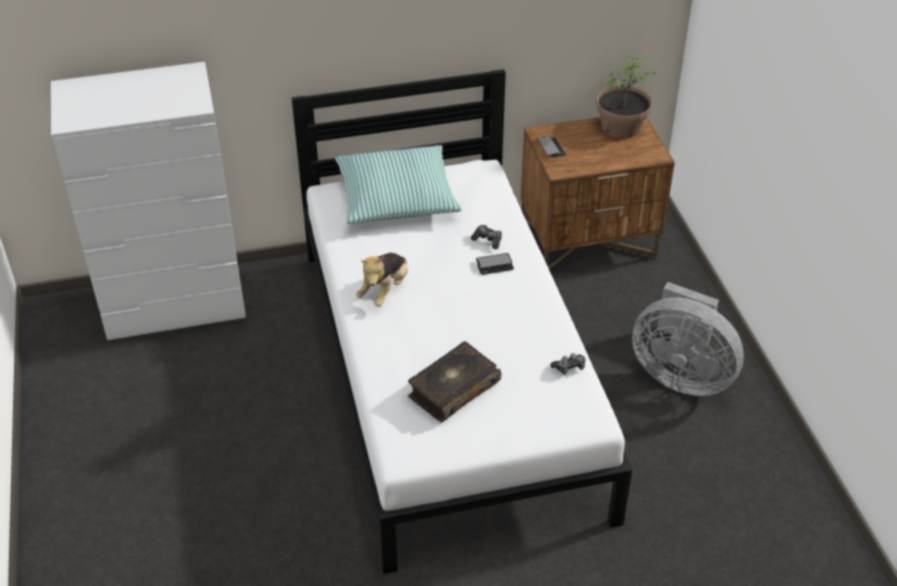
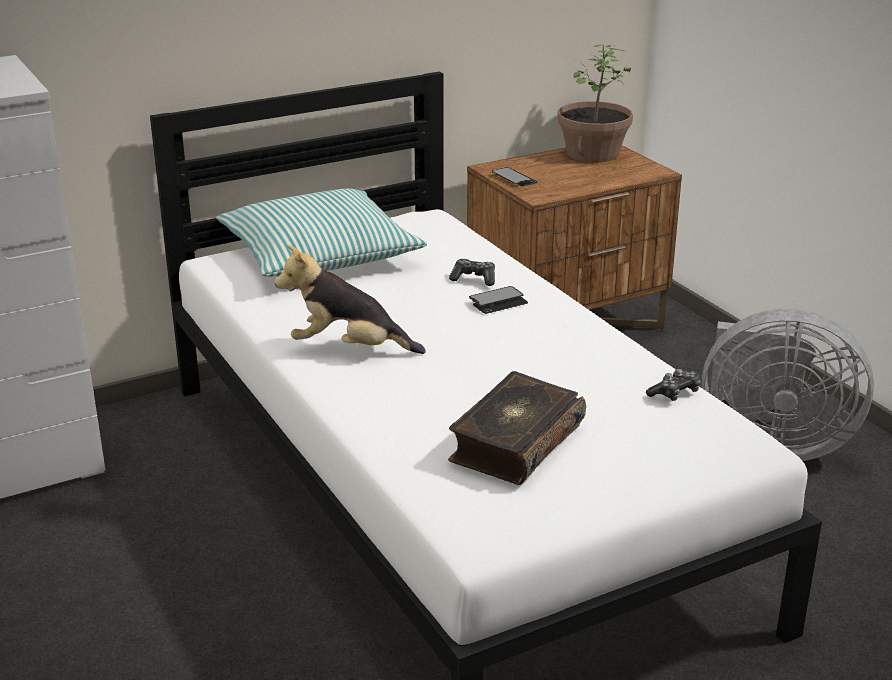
camera: 15 degrees left, 15 degrees down
plush toy [356,253,408,307] -> plush toy turned 90 degrees clockwise [275,244,426,354]

